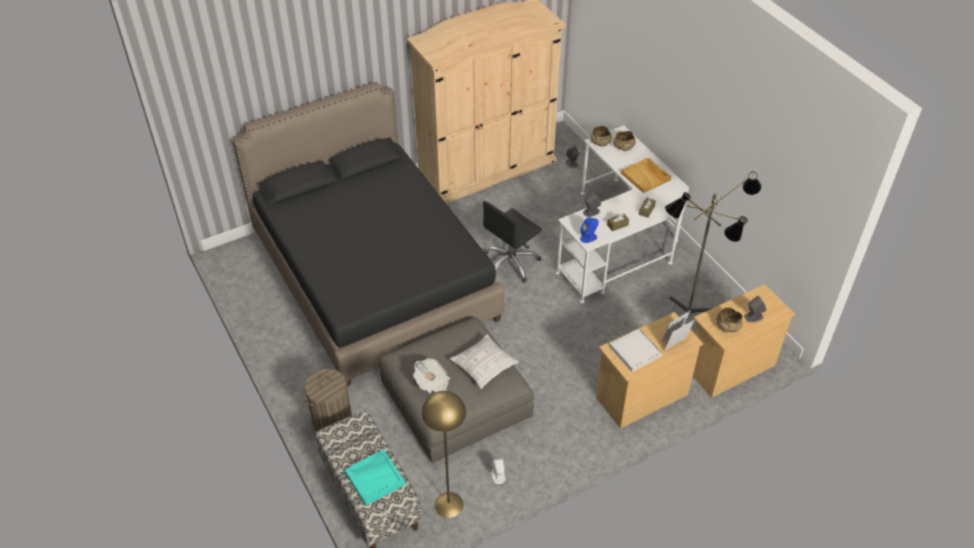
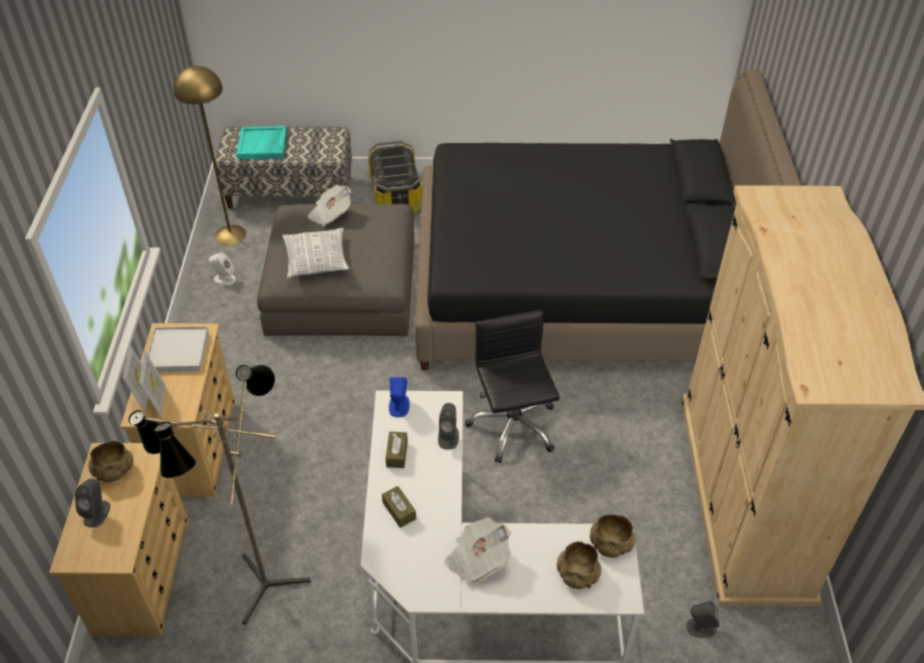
camera: 120 degrees right, 0 degrees up
laundry basket [303,369,352,431] -> storage box [368,141,422,212]
beige tray [621,157,671,193] -> newspaper [445,517,511,585]

